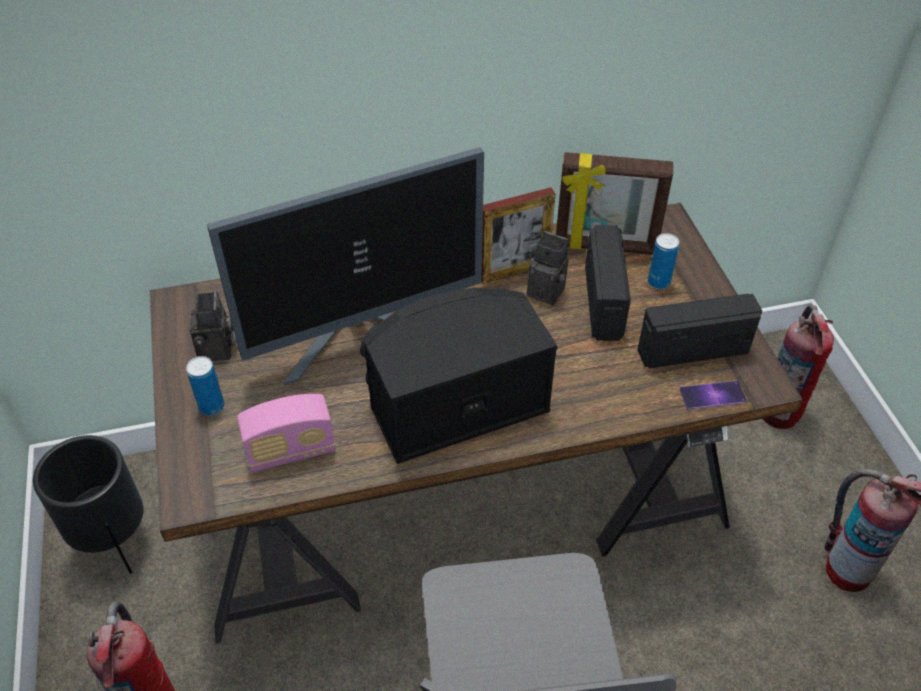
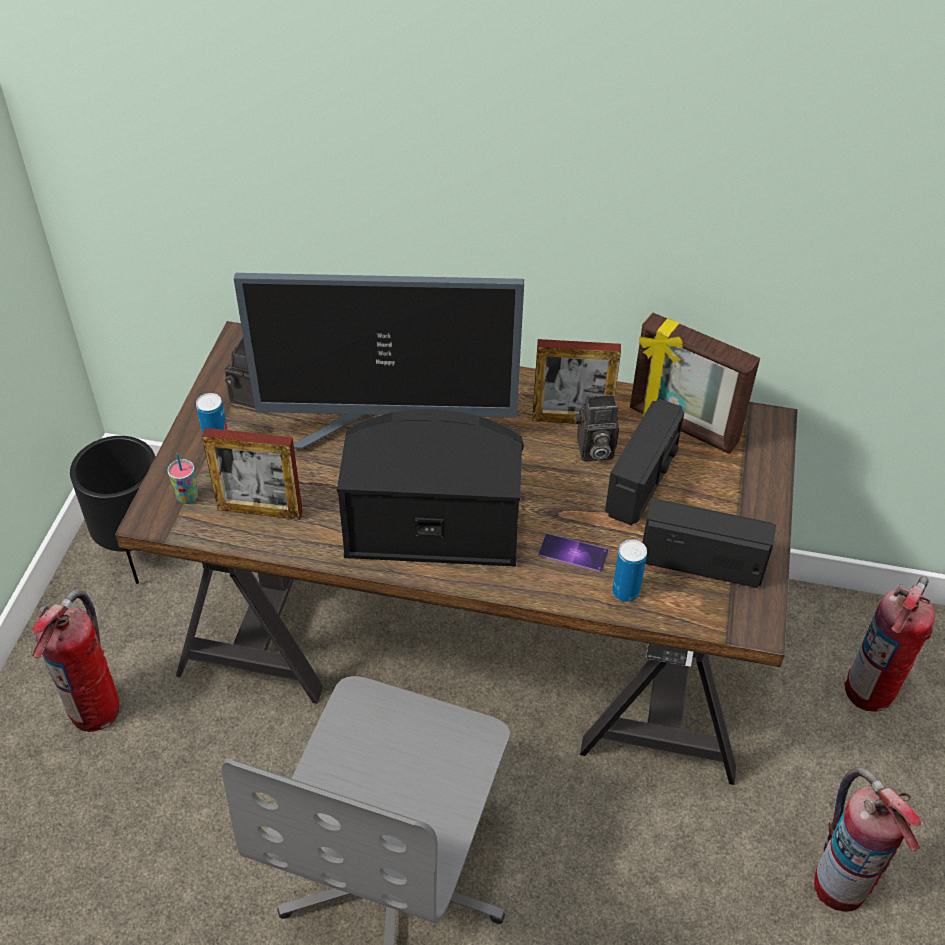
camera: 25 degrees right, 0 degrees up
radio [237,394,336,472] -> picture frame [202,428,303,520]
camera [527,231,569,305] -> camera turned 120 degrees clockwise [574,395,619,461]
can [648,233,679,289] -> can moved to [612,539,647,602]
phone [679,381,747,410] -> phone moved to [538,533,609,572]
none -> cup [167,453,198,504]

